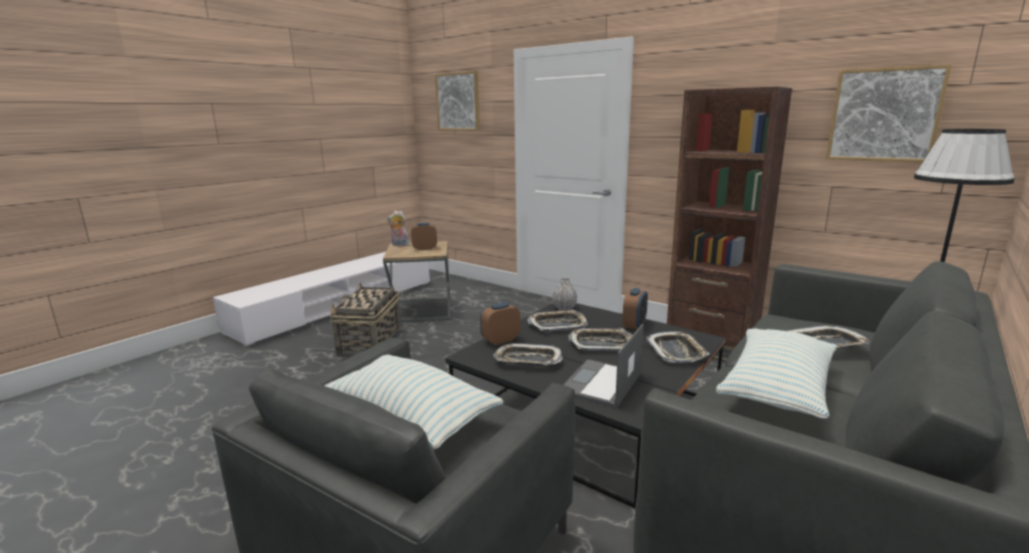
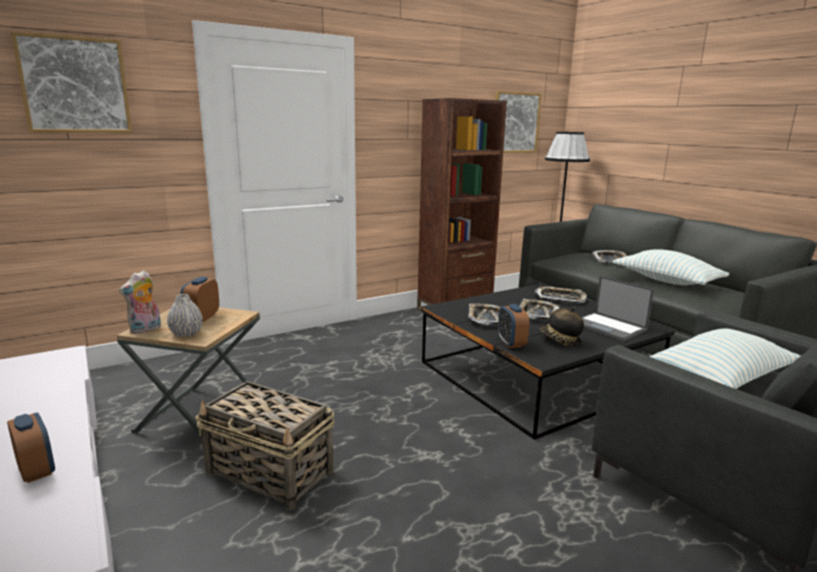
camera: 70 degrees left, 0 degrees up
tray [494,343,563,366] -> hat [539,307,584,346]
grey vase [552,278,577,311] -> grey vase moved to [167,294,203,337]
alarm clock [622,288,648,330] -> alarm clock moved to [7,413,55,483]

